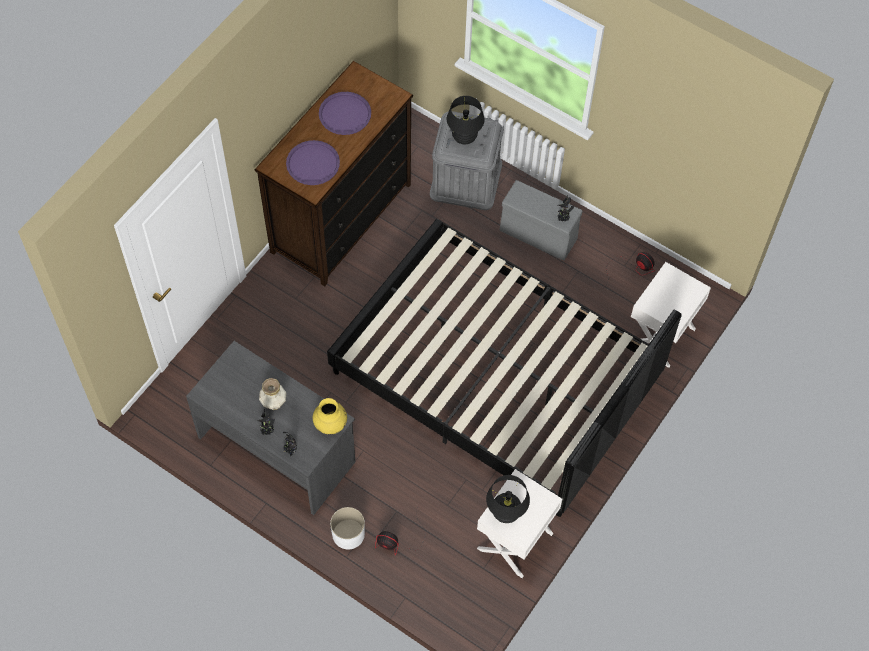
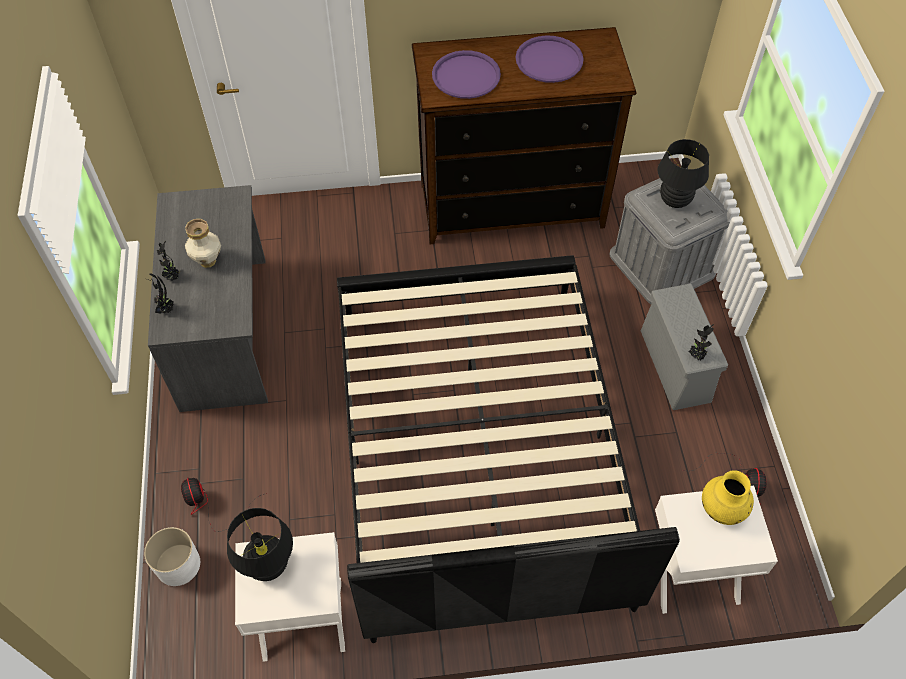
camera: 50 degrees right, 5 degrees down
yellow vase [313,398,347,435] -> yellow vase moved to [702,470,754,525]
white planter [330,507,365,549] -> white planter moved to [144,527,200,586]

